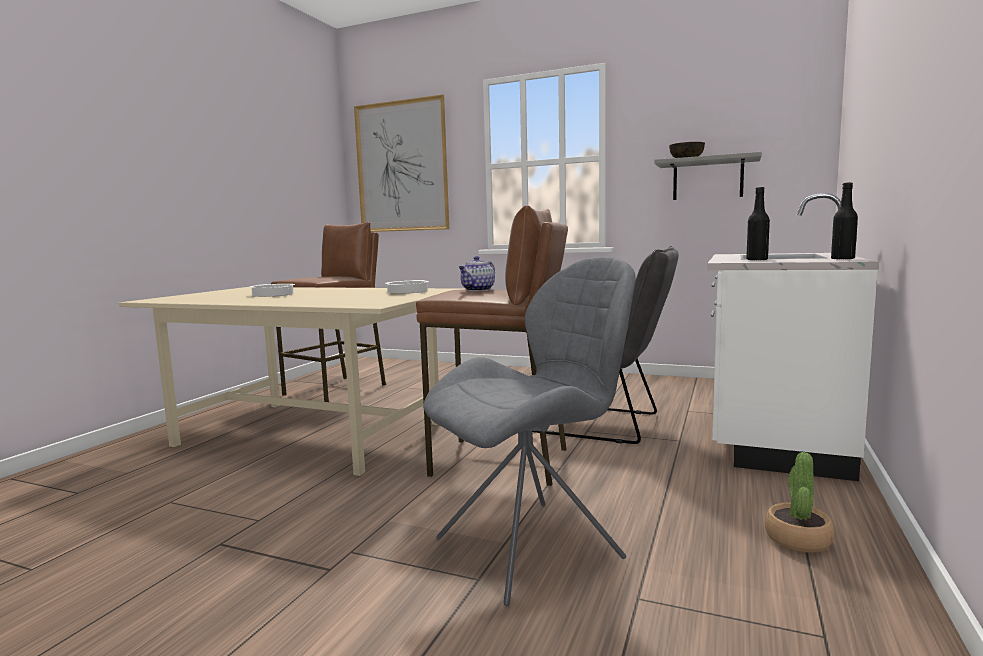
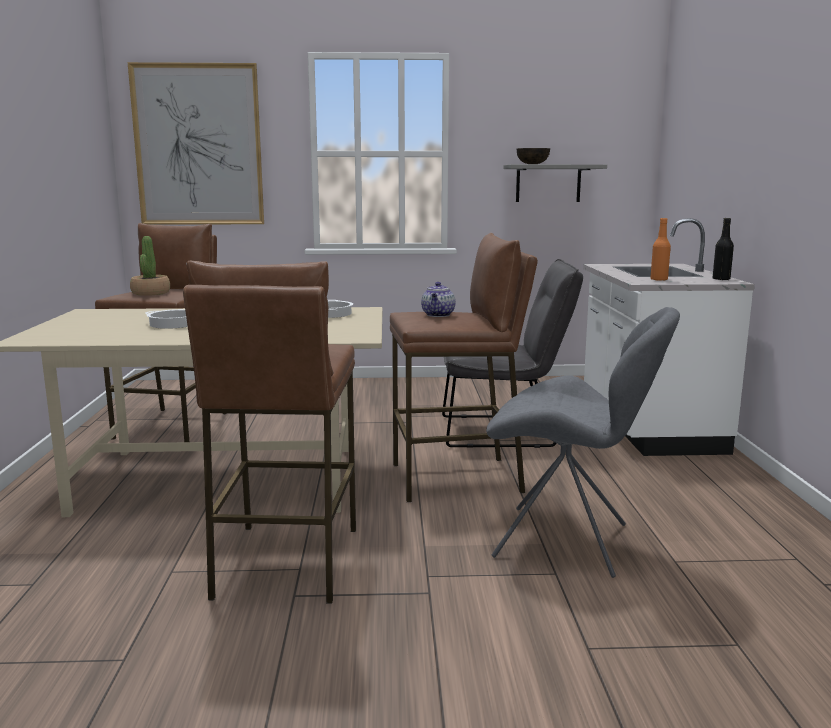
camera: 25 degrees left, 5 degrees up
grey chair [423,257,636,606] -> grey chair turned 75 degrees clockwise [486,307,680,578]
black bottle [746,187,770,261] -> orange bottle [650,218,671,281]
potted plant [765,452,834,553] -> potted plant moved to [130,236,170,296]
none -> brown stool [183,261,356,604]

